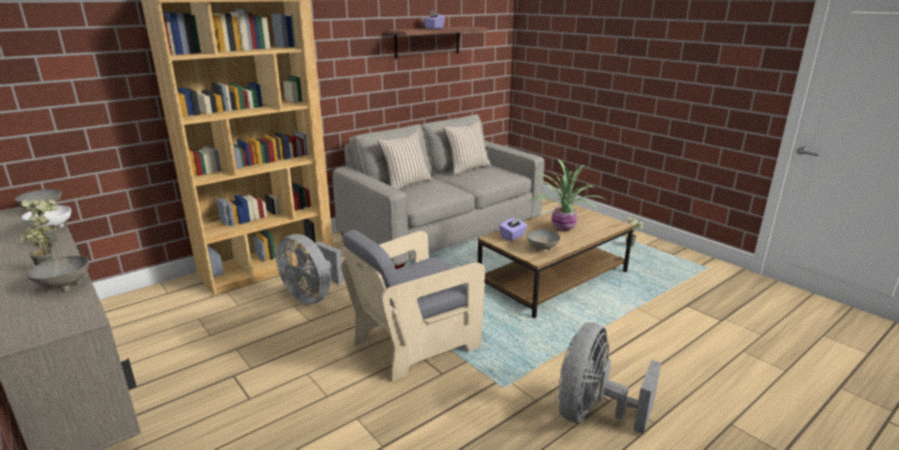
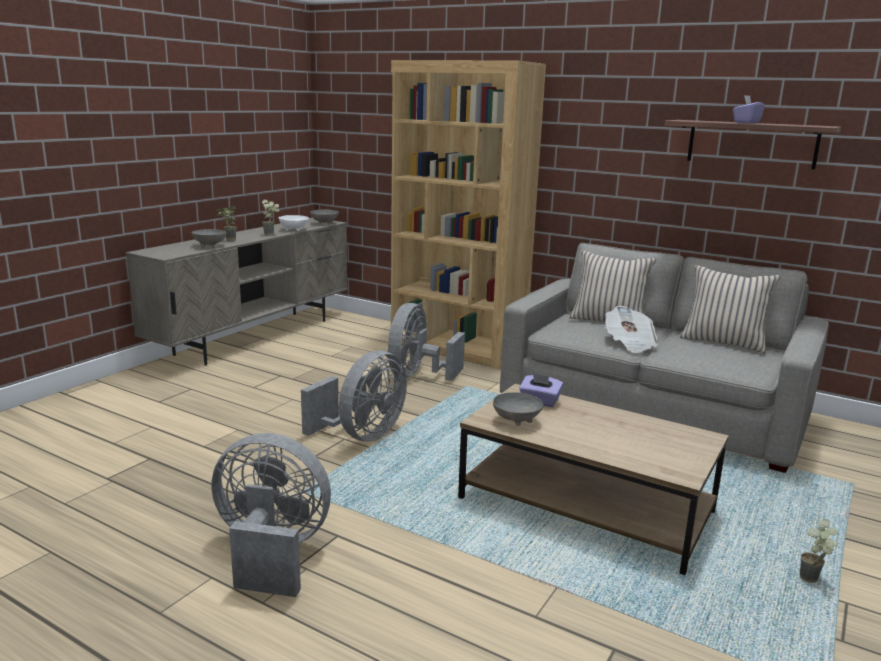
camera: 70 degrees right, 5 degrees down
grey armchair [341,230,485,381] -> grey fan [301,350,407,442]
potted plant [527,160,607,231] -> none
none -> newspaper [605,306,658,353]

